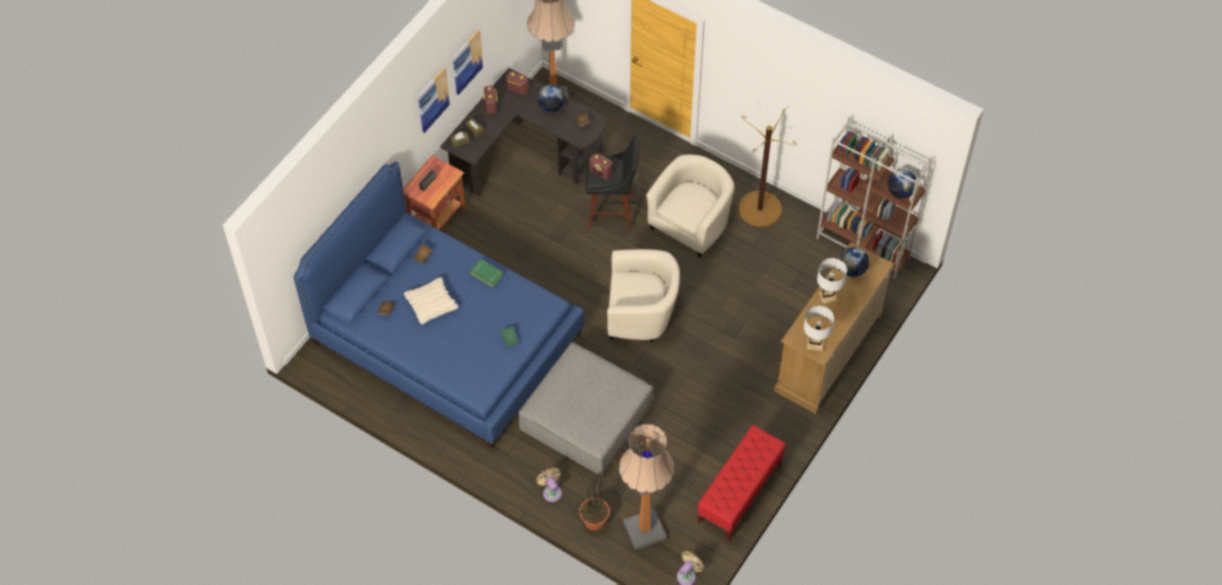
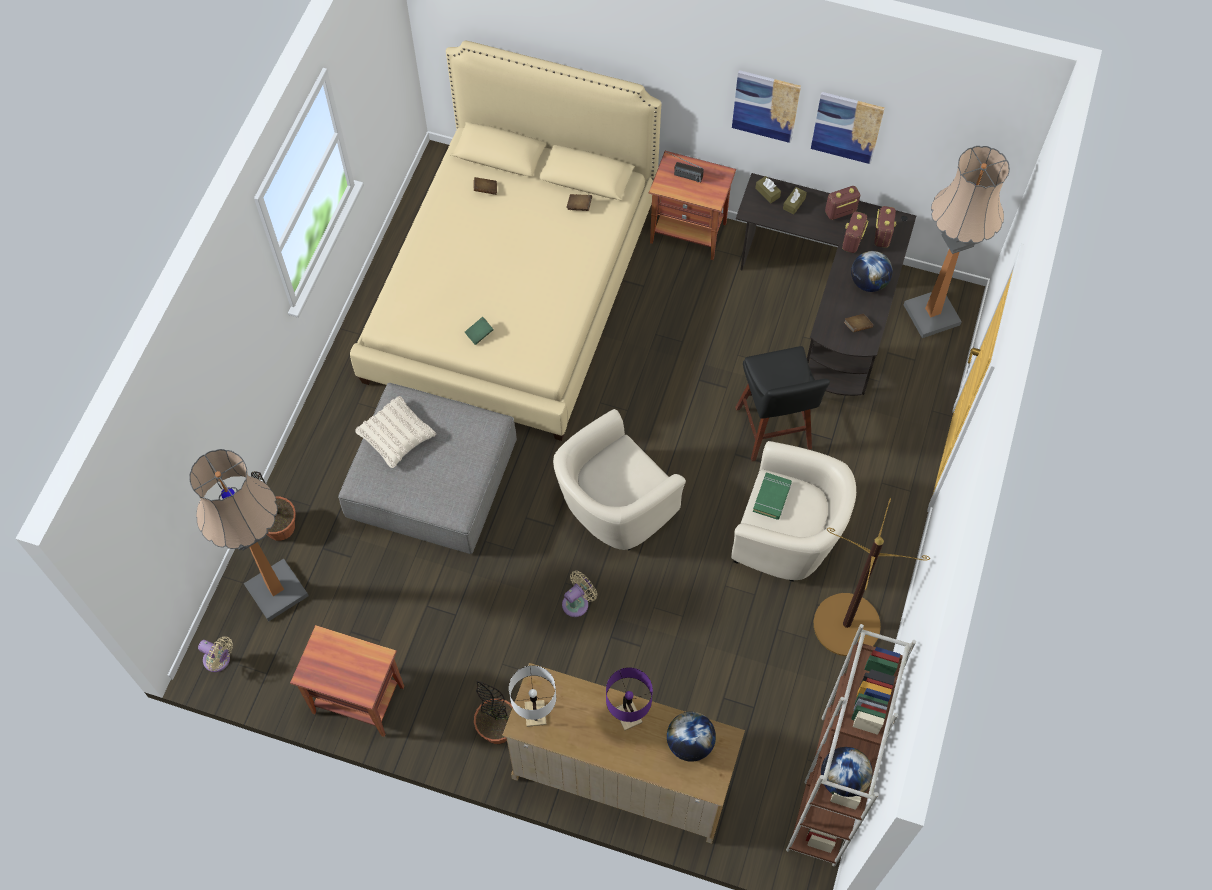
camera: 75 degrees right, 5 degrees up
blue bed [293,162,584,448] -> beige bed [350,41,661,441]
beige pillow [404,277,458,324] -> beige pillow moved to [355,396,436,468]
green book [470,259,504,288] -> green book moved to [753,472,792,520]
beige fan [536,468,562,502] -> beige fan moved to [562,571,597,617]
radio [590,153,612,180] -> radio moved to [842,211,869,253]
beige armchair [607,249,680,342] -> beige armchair turned 60 degrees clockwise [553,409,686,550]
red bench [698,425,786,541] -> nightstand [290,625,404,737]
white table lamp [817,258,847,303] -> purple table lamp [606,667,653,731]
none -> potted plant [474,681,513,744]

